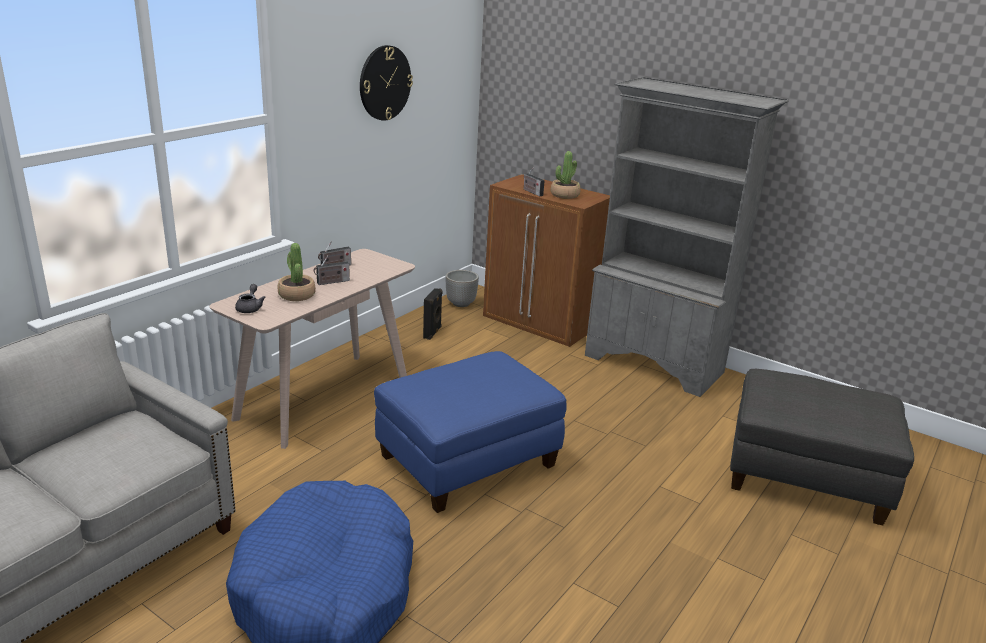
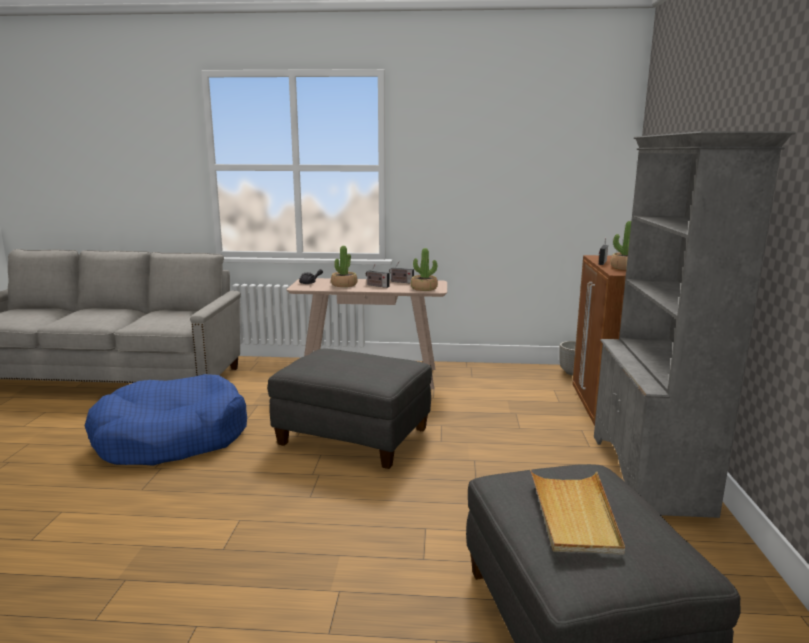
camera: 60 degrees right, 10 degrees down
wall clock [360,45,413,121] -> none
blue ottoman [374,351,567,513] -> grey ottoman [267,349,432,469]
black speaker [423,288,443,340] -> none
none -> potted plant [411,248,438,291]
none -> beige tray [530,469,625,555]

